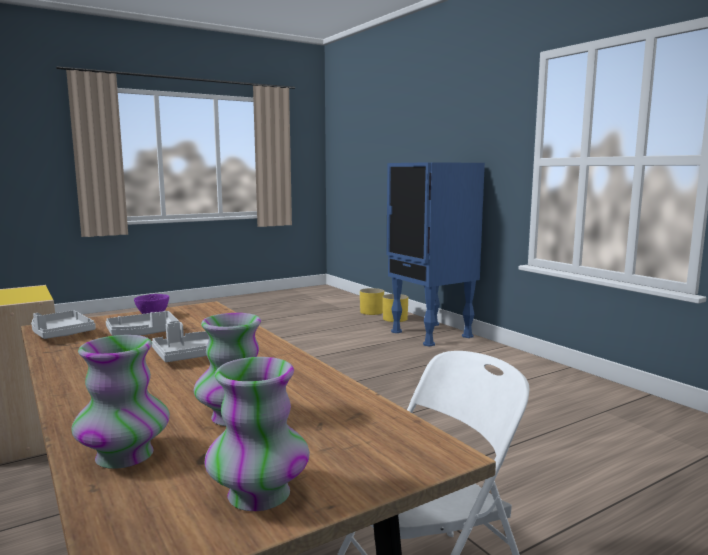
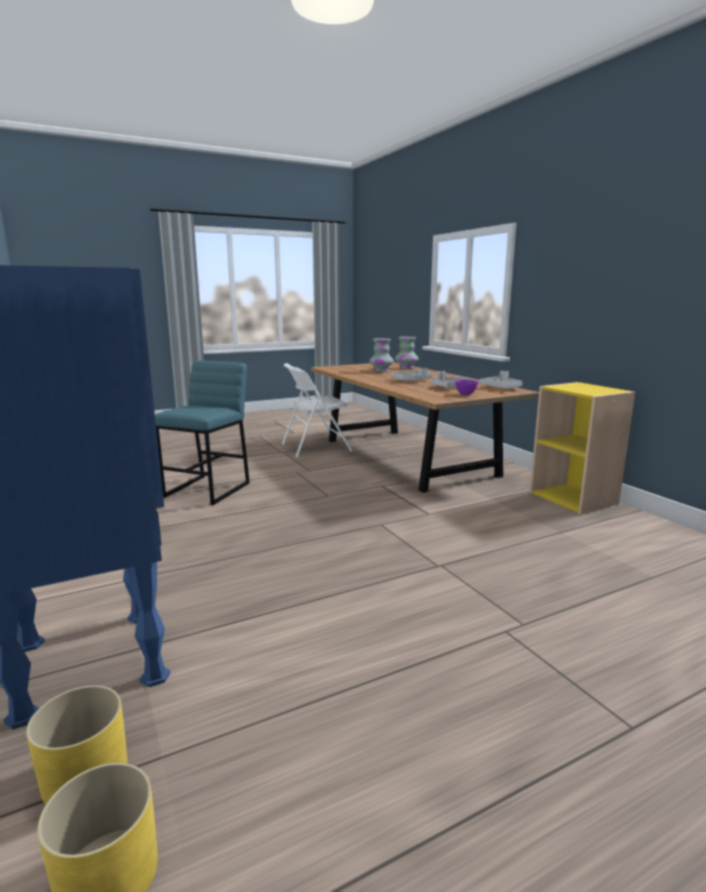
camera: 175 degrees left, 5 degrees up
vase [204,357,310,511] -> none
none -> blue stool [155,360,250,505]

